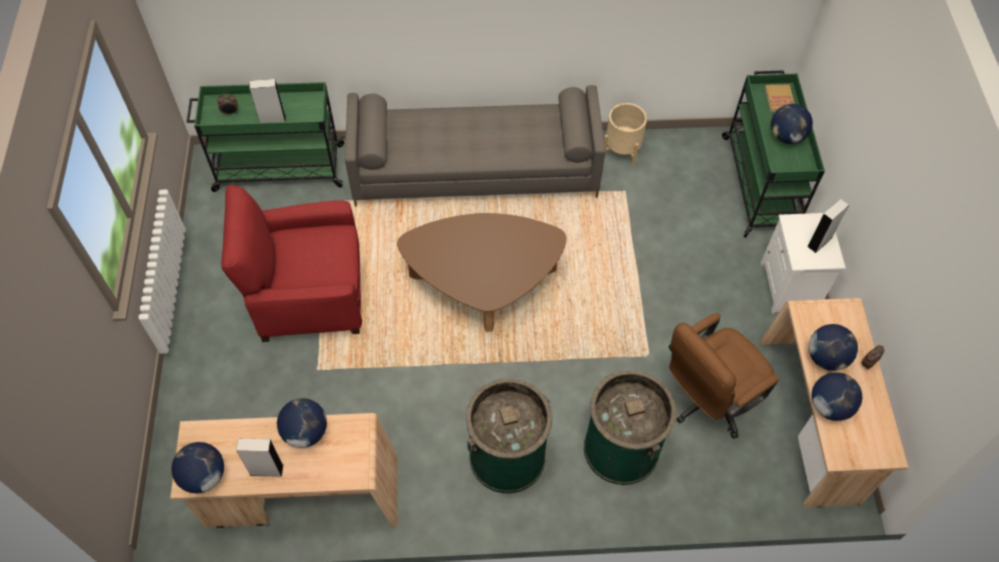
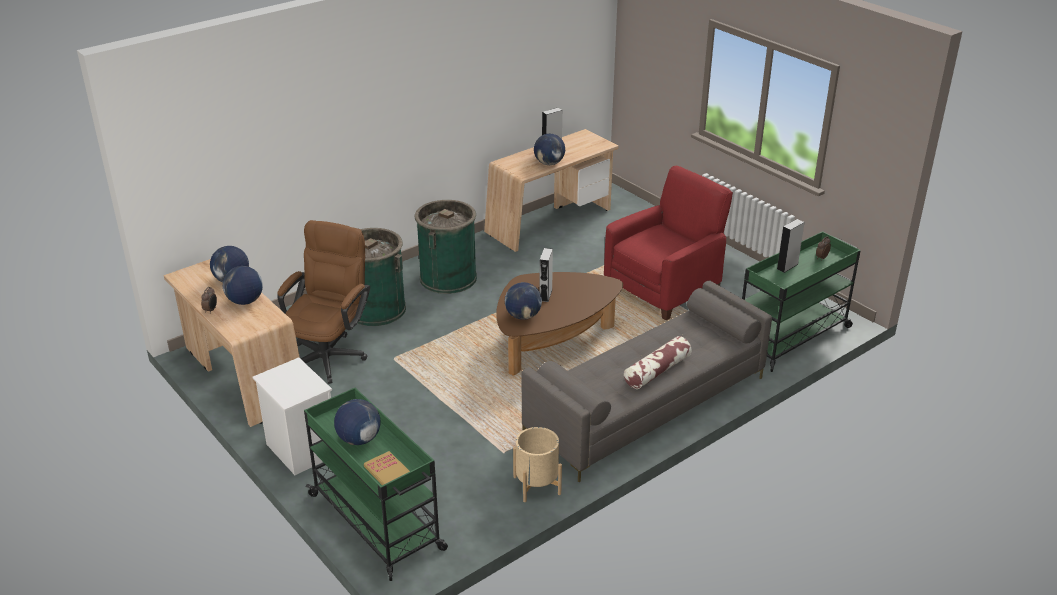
camera: 145 degrees right, 25 degrees down
globe [171,442,224,493] -> globe moved to [505,282,542,320]
grey speaker [807,199,849,253] -> grey speaker moved to [539,248,553,302]
none -> pillow [624,336,692,389]

